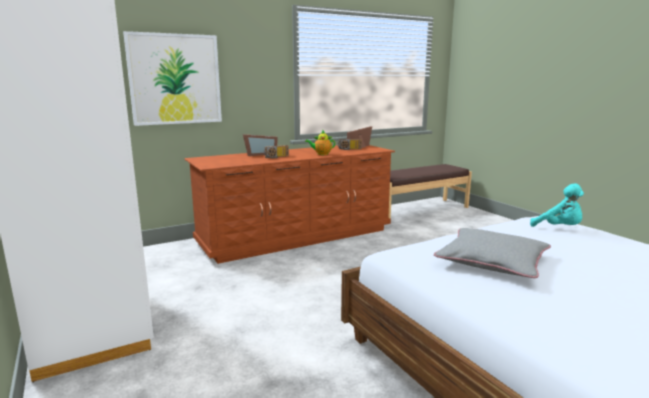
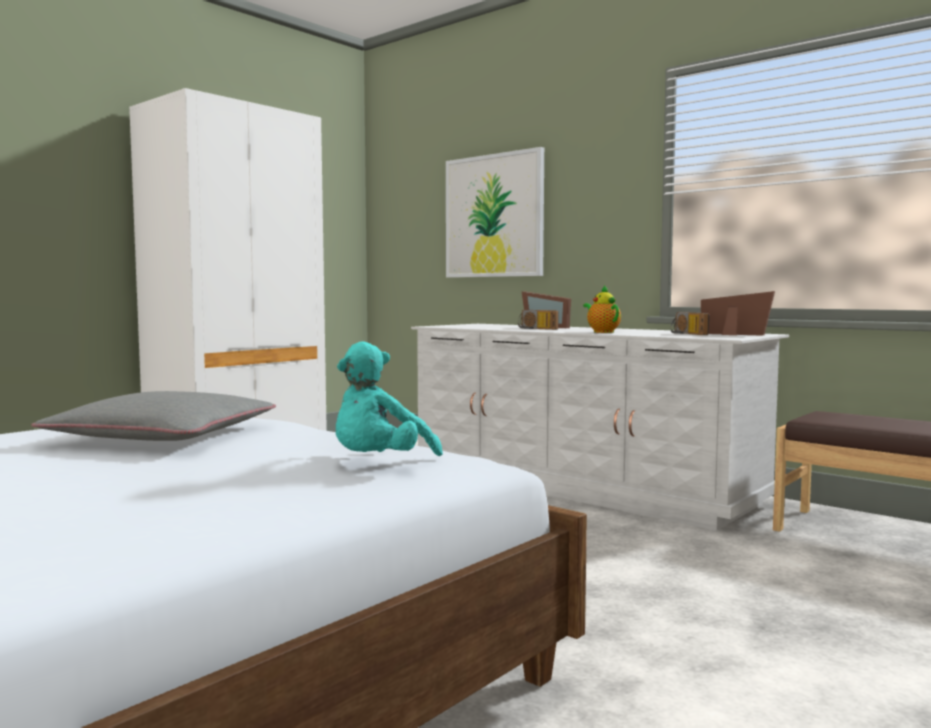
camera: 70 degrees right, 10 degrees down
brown dresser [184,145,395,264] -> white dresser [411,324,789,531]

